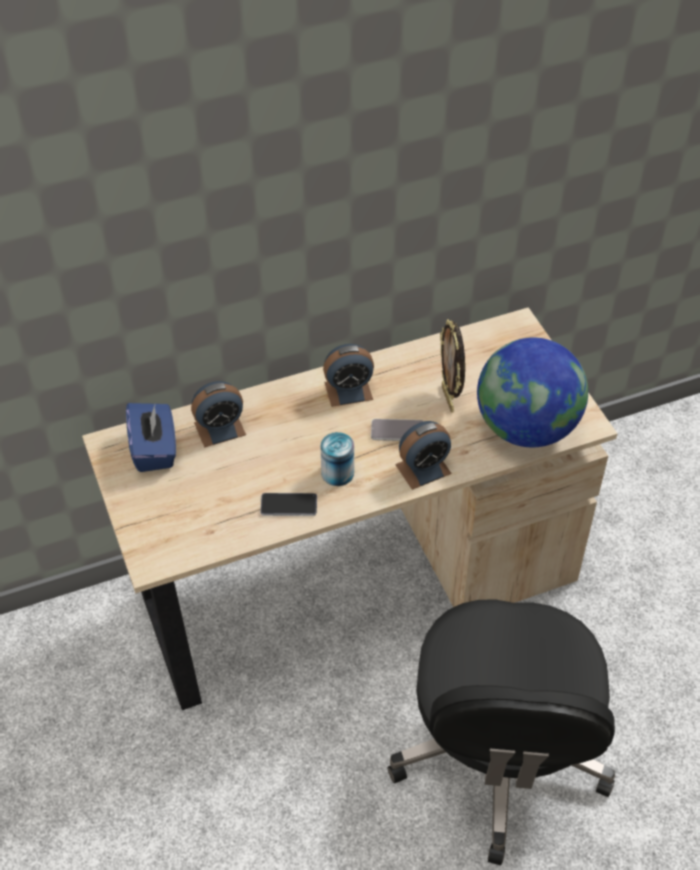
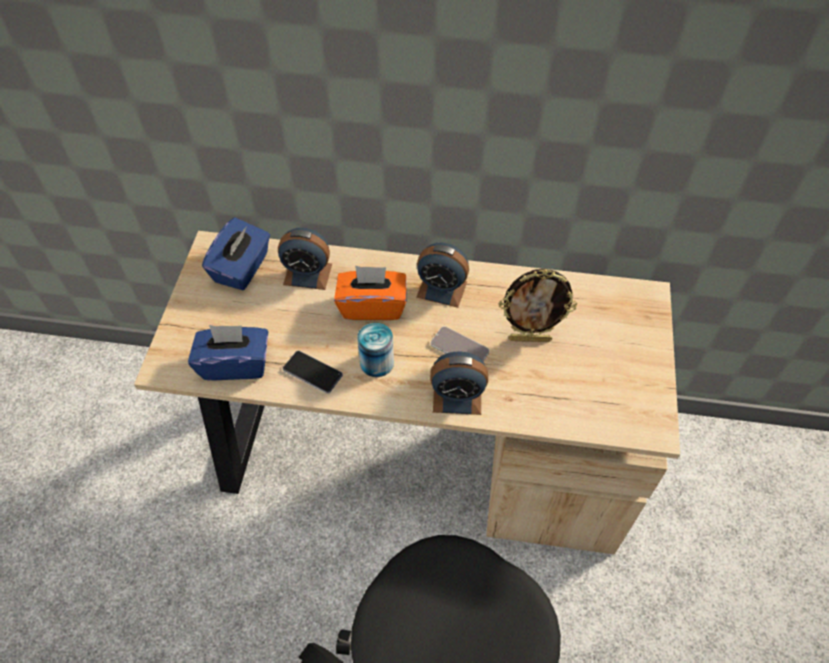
camera: 30 degrees right, 5 degrees up
picture frame [440,319,465,412] -> picture frame turned 105 degrees counterclockwise [499,269,577,342]
globe [477,337,588,447] -> none
none -> blue tissue box [188,325,268,380]
none -> orange tissue box [334,266,406,320]

